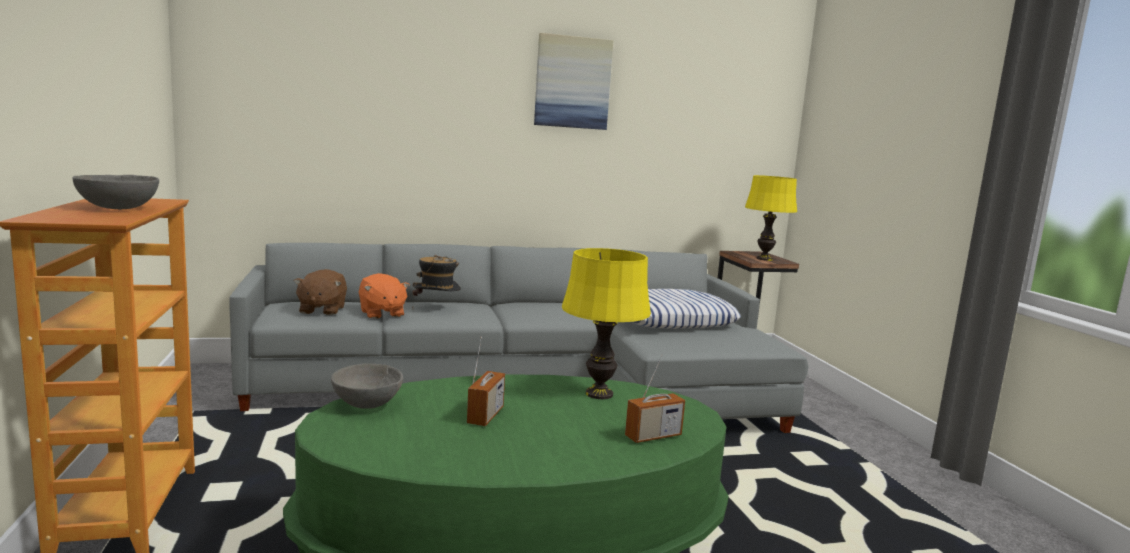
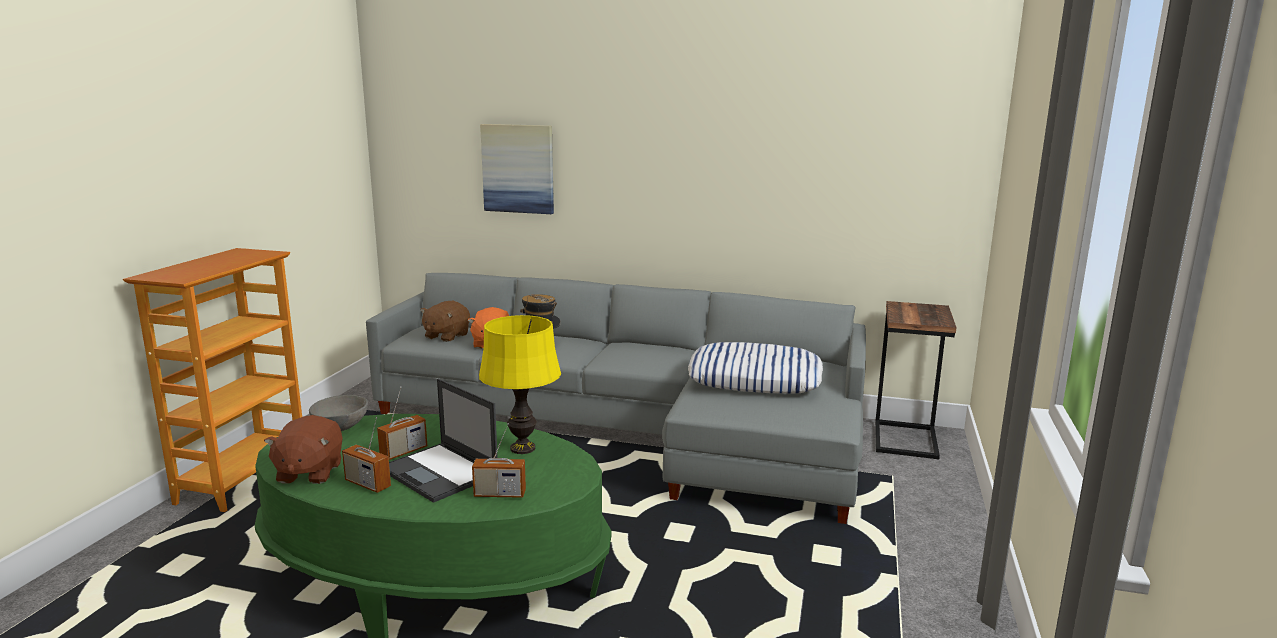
camera: 30 degrees right, 5 degrees up
grey bowl [73,175,159,209] -> none
picture [534,33,614,130] -> picture moved to [480,124,554,214]
yellow table lamp [745,175,797,261] -> none
none -> brown plush toy [264,415,343,484]
none -> radio [342,417,391,493]
none -> laptop [389,379,498,503]

